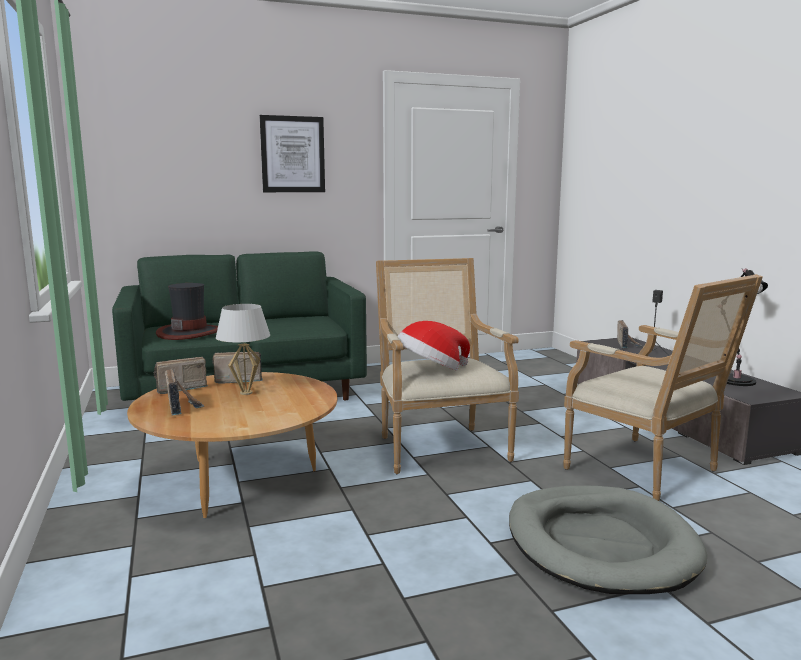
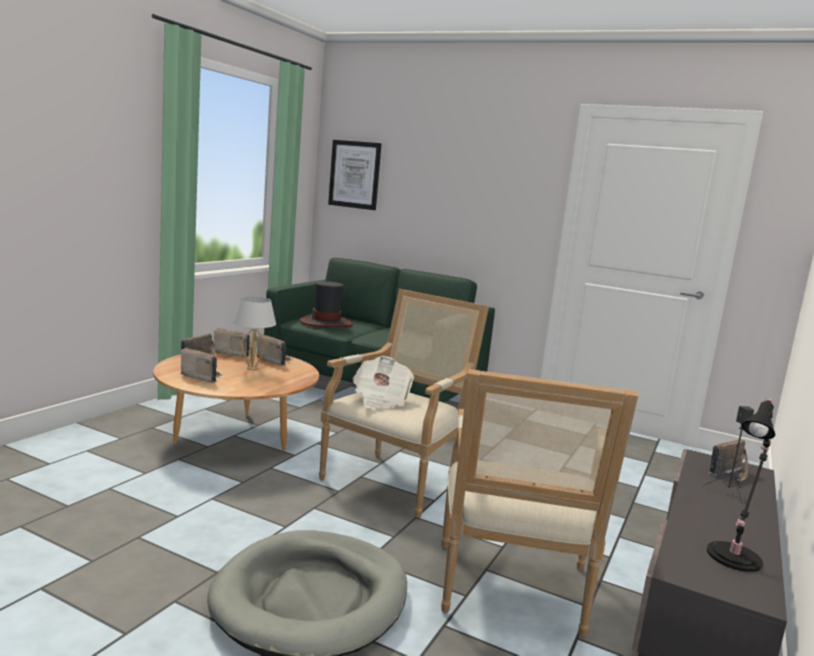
camera: 45 degrees right, 0 degrees up
picture [260,115,325,192] -> picture moved to [328,140,382,210]
hat [397,321,470,371] -> newspaper [353,356,414,409]
none -> radio [181,348,223,383]

